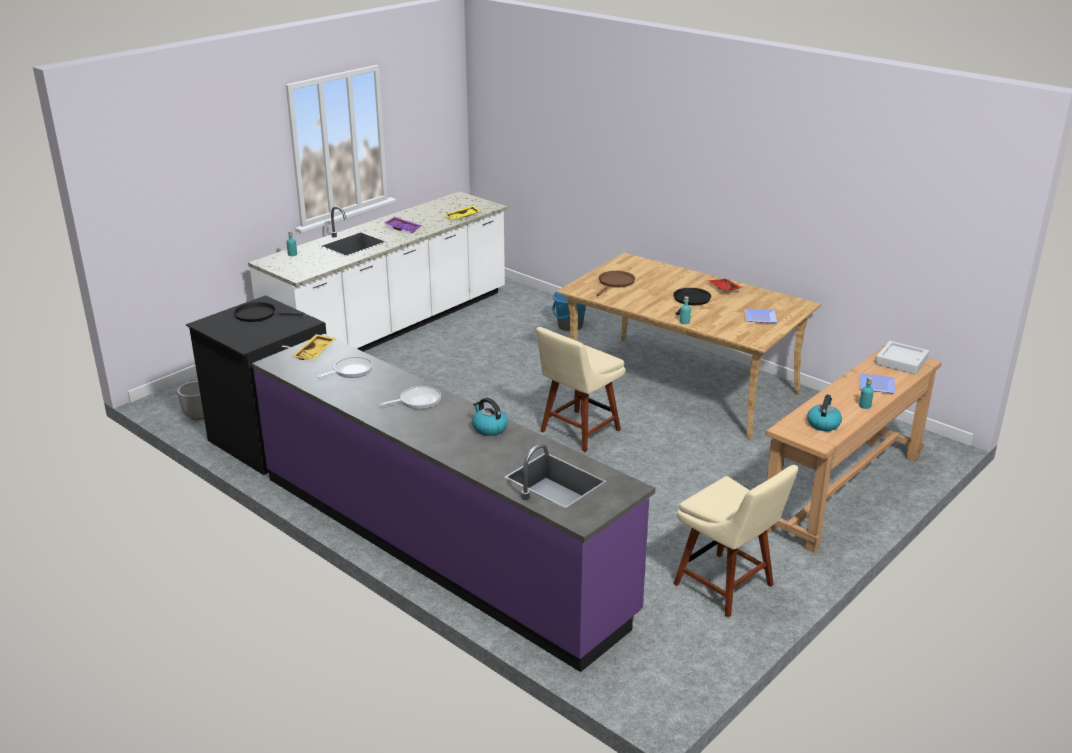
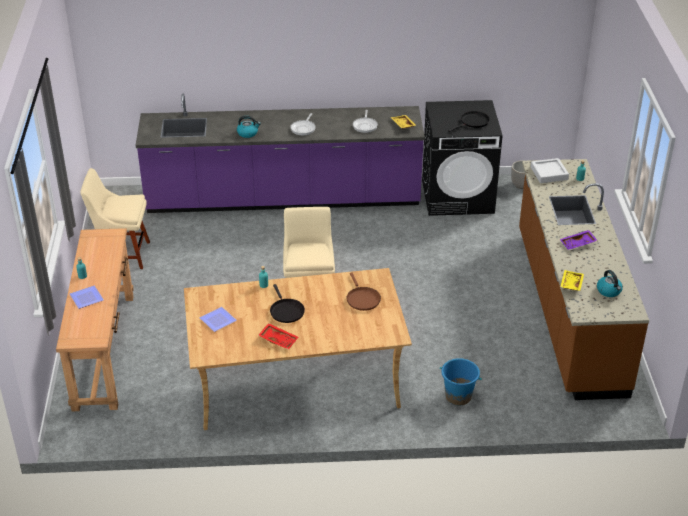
camera: 135 degrees right, 10 degrees up
white counter [248,191,508,352] -> brown counter [519,159,649,400]
kettle [807,394,842,431] -> kettle moved to [597,270,623,297]
grey tray [875,341,929,375] -> grey tray moved to [531,158,569,183]

